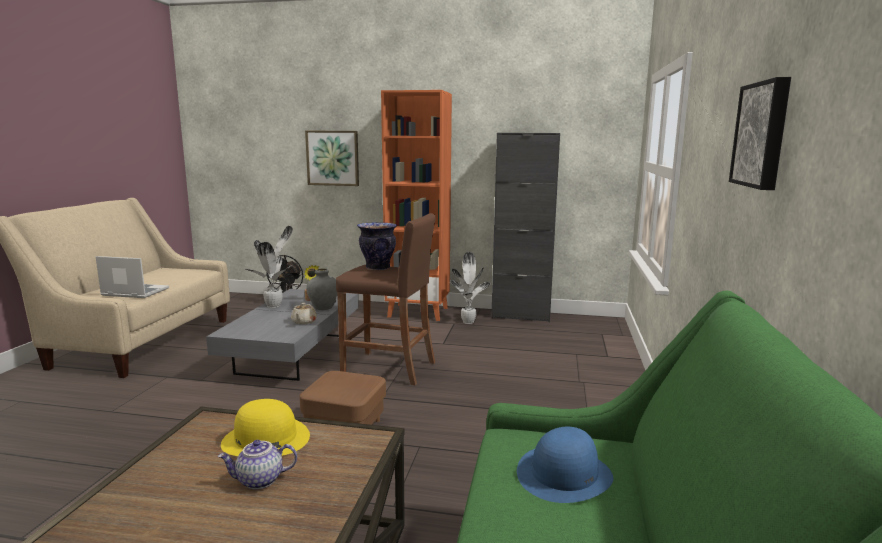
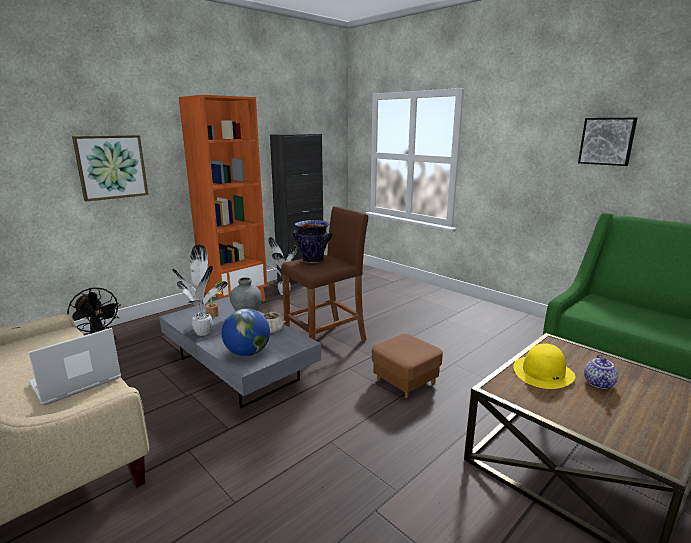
camera: 55 degrees left, 5 degrees up
blue hat [517,427,613,503] -> none
none -> globe [221,308,270,356]

